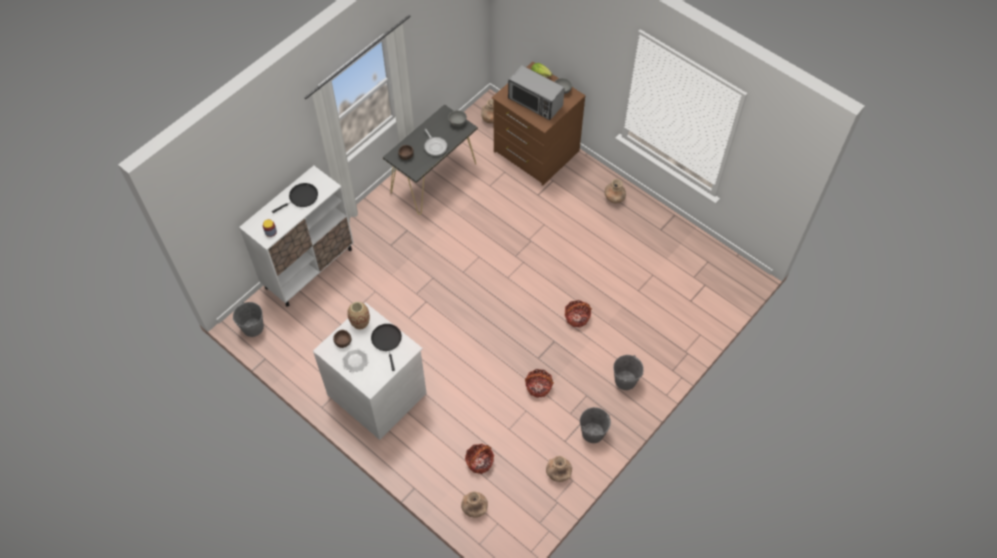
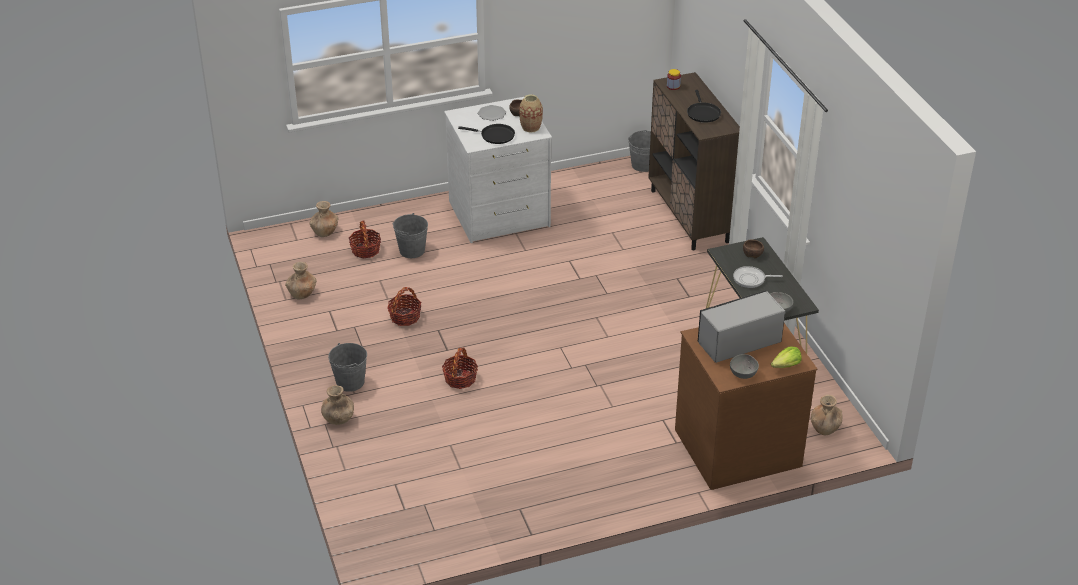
camera: 120 degrees right, 20 degrees down
white cabinet [239,166,354,307] -> brown cabinet [648,72,740,250]
grey bucket [580,407,611,443] -> grey bucket moved to [392,213,428,258]
brown vase [605,179,626,204] -> brown vase moved to [321,385,354,425]

